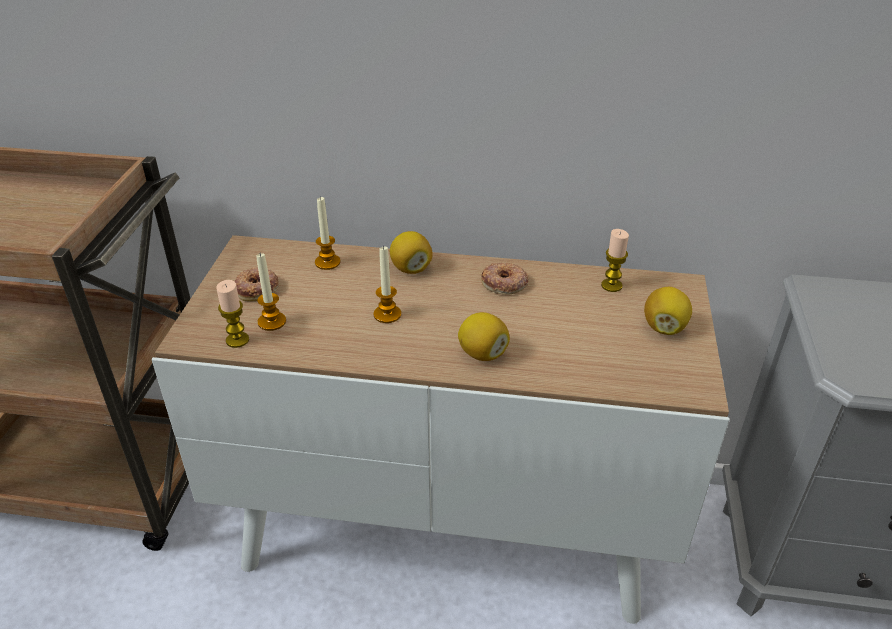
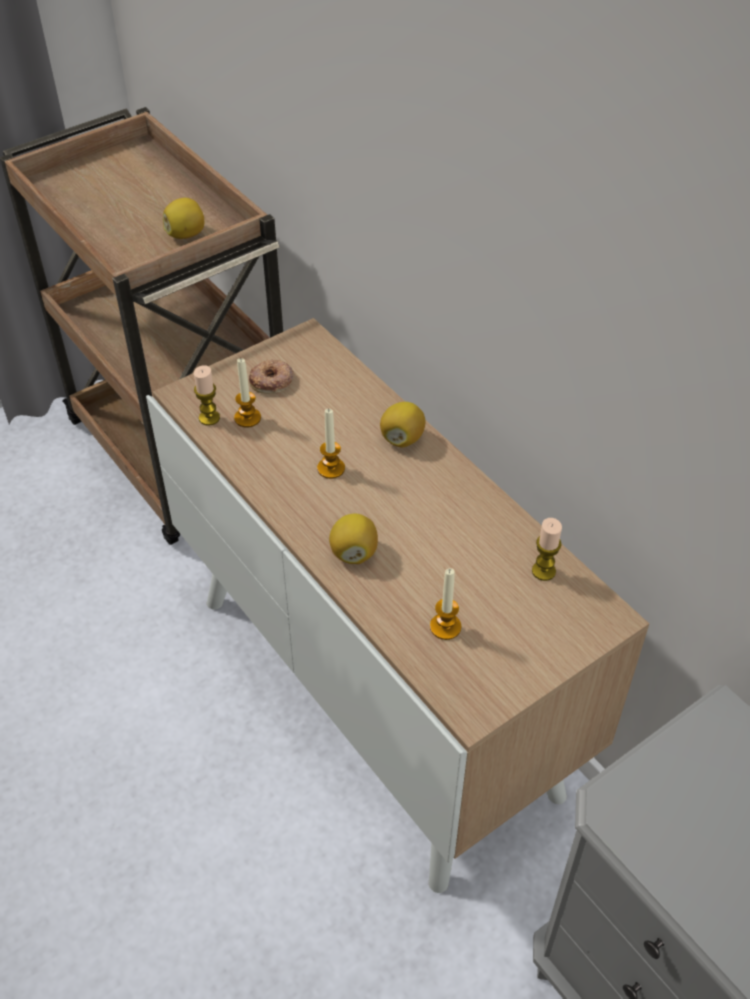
camera: 45 degrees right, 10 degrees up
candle [315,196,341,270] -> candle moved to [430,568,461,640]
donut [481,263,528,295] -> none
lemon [644,287,692,335] -> lemon moved to [163,198,204,239]

